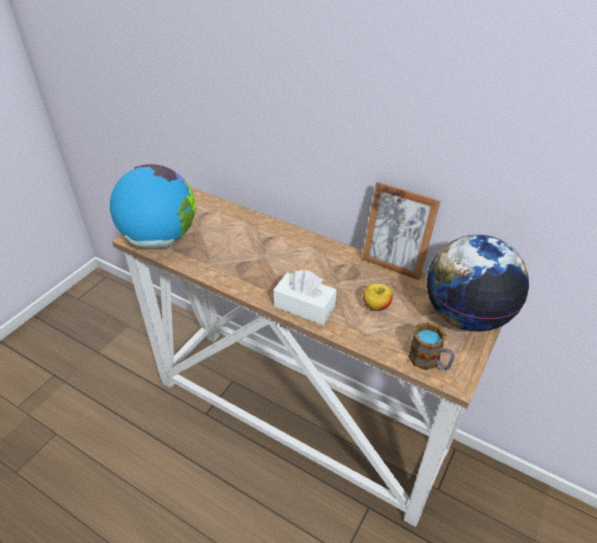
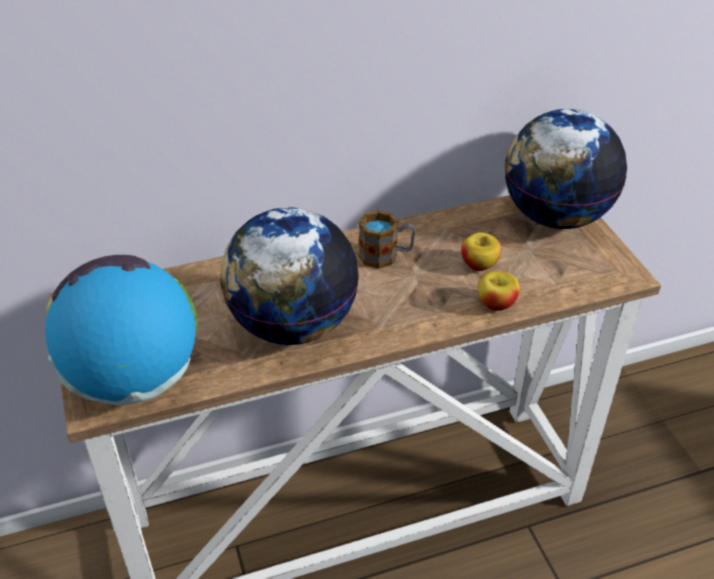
camera: 50 degrees left, 0 degrees up
white tissue box [273,270,337,325] -> none
picture frame [362,182,441,280] -> none
mug [408,322,455,370] -> mug moved to [359,210,416,269]
none -> globe [220,207,359,345]
none -> apple [477,271,520,311]

